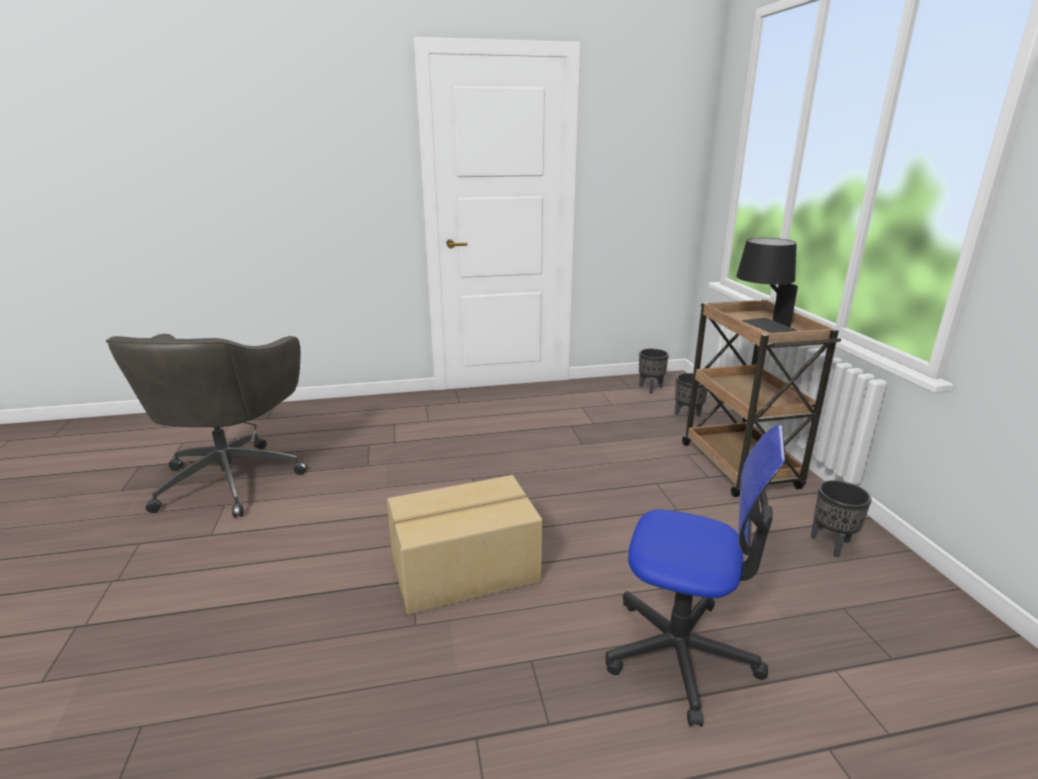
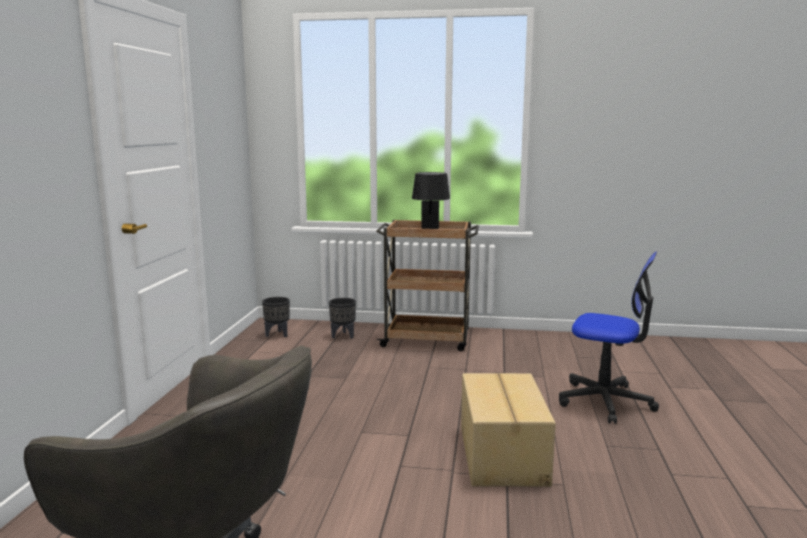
camera: 70 degrees left, 10 degrees down
office chair [606,425,786,726] -> office chair turned 75 degrees clockwise [559,252,659,424]
black planter [811,480,872,557] -> none

